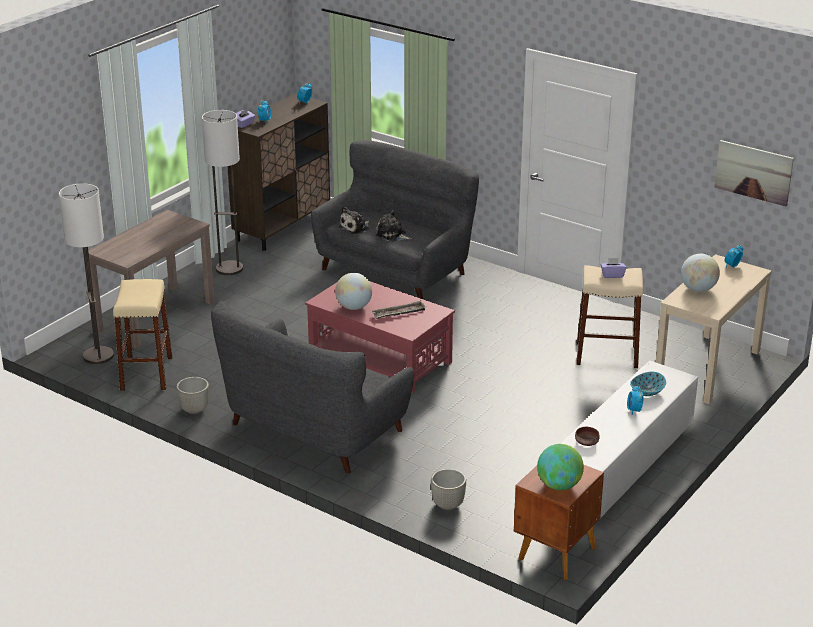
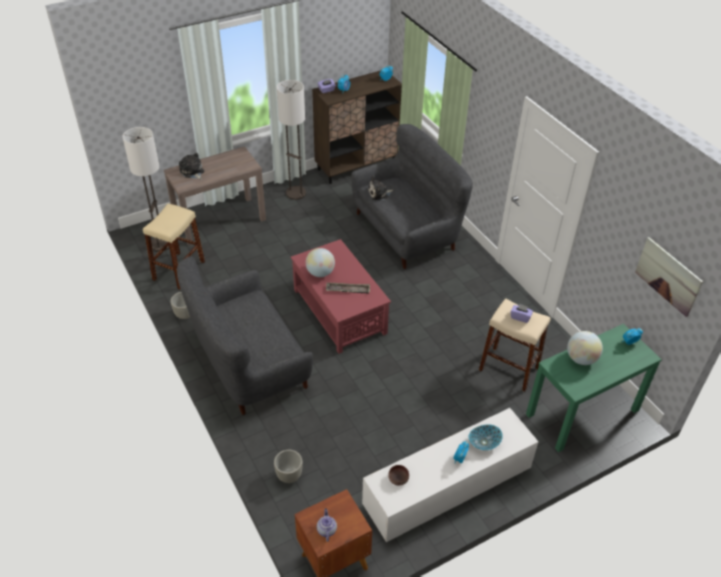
camera: 25 degrees right, 15 degrees up
plush toy [376,210,412,242] -> plush toy moved to [179,153,204,180]
globe [537,444,584,490] -> teapot [317,508,337,542]
beige console table [656,254,772,404] -> green console table [526,324,662,452]

